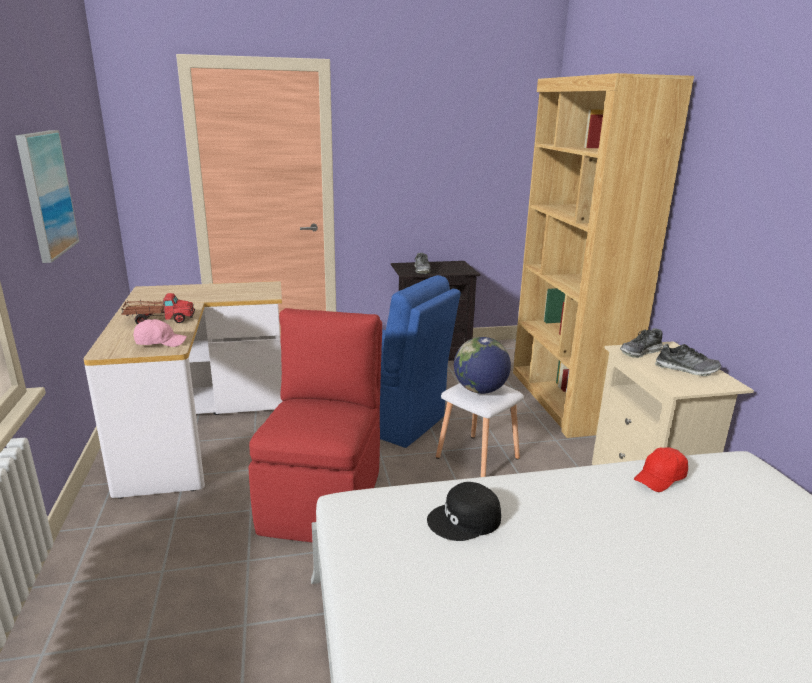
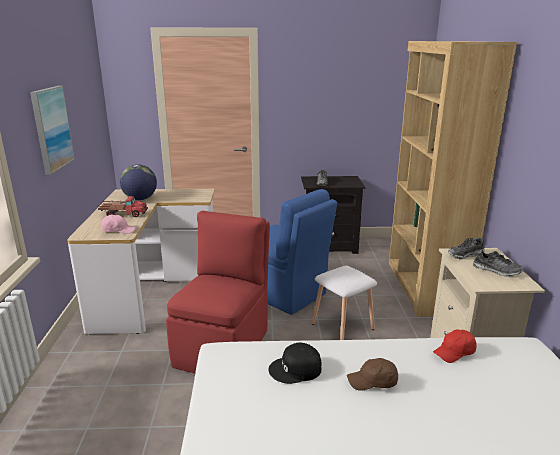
camera: 10 degrees right, 0 degrees up
globe [454,337,511,394] -> globe moved to [120,164,157,200]
none -> brown cap [347,358,398,391]

